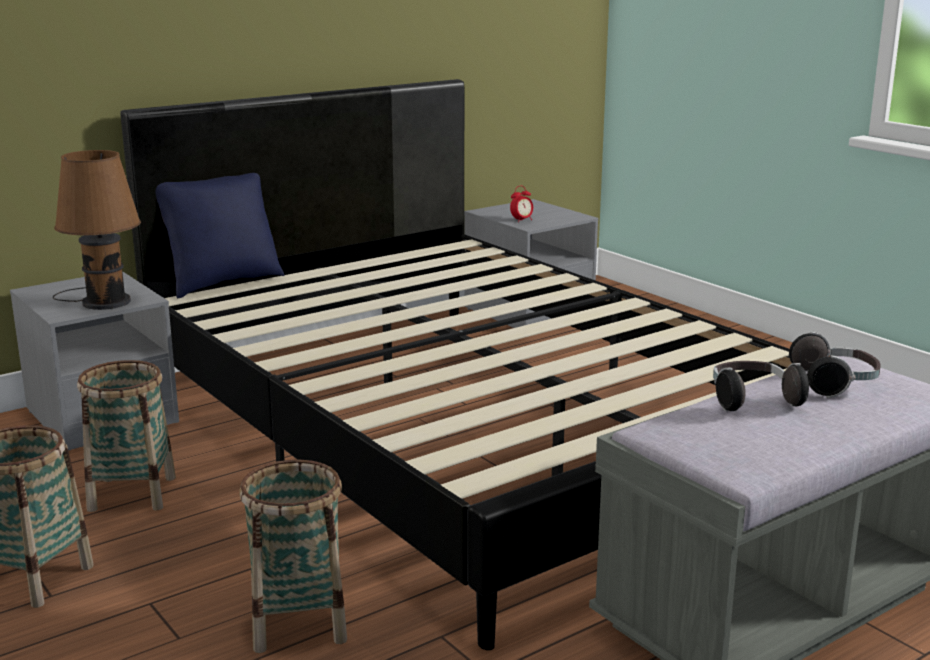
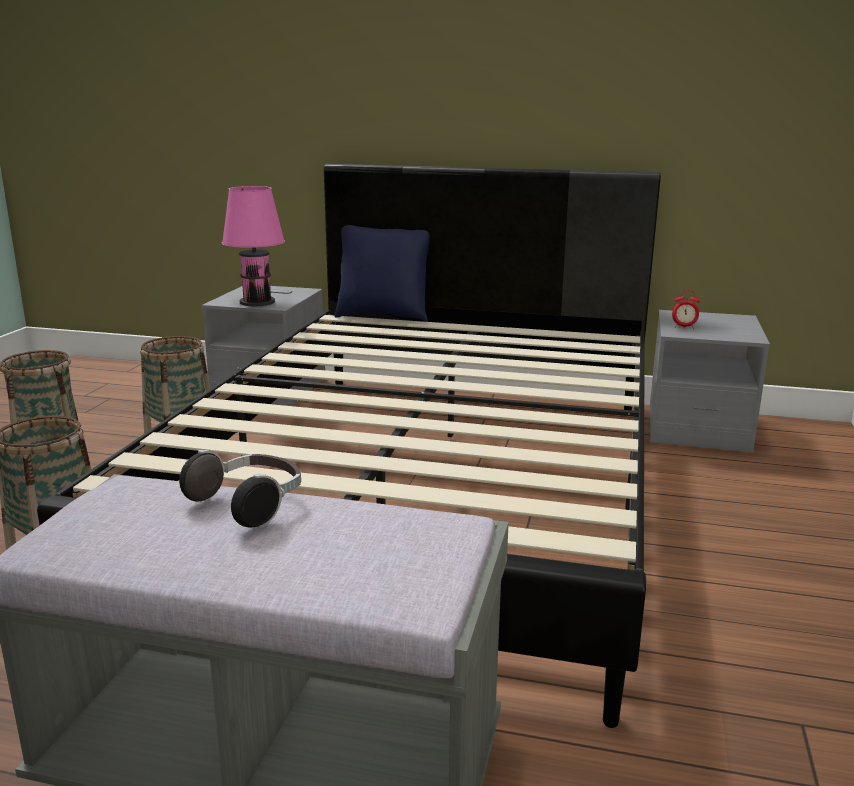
camera: 50 degrees right, 0 degrees up
brown table lamp [52,150,141,310] -> pink table lamp [222,186,292,306]
headphones [789,331,881,398] -> none

